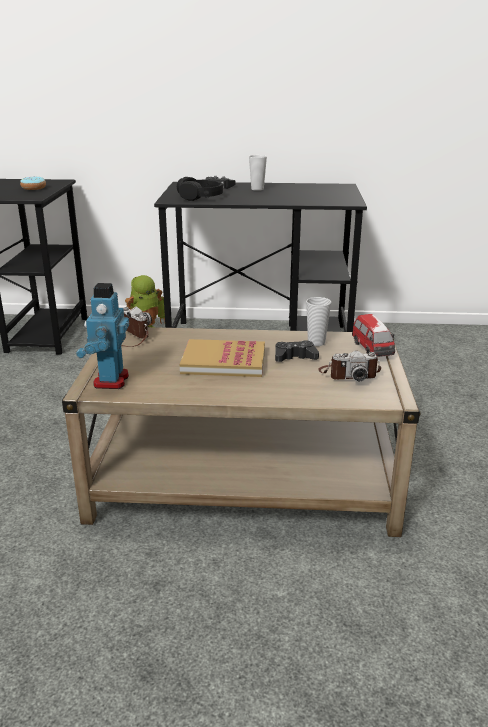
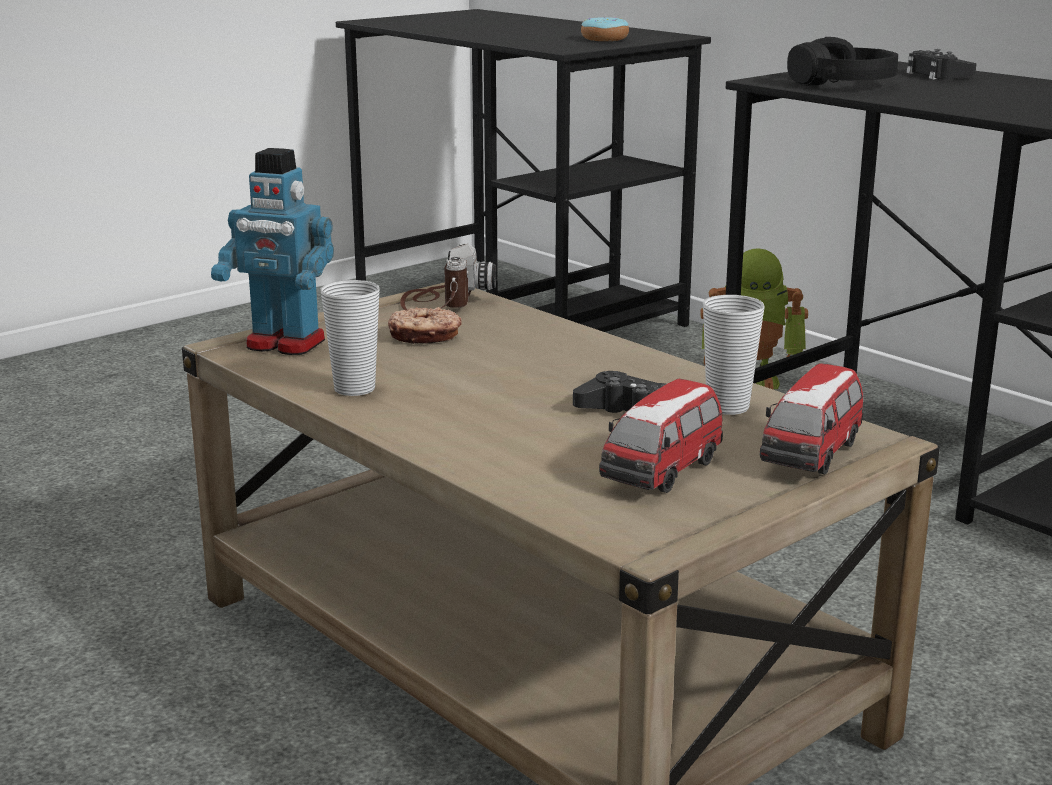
camera: 45 degrees right, 5 degrees down
toy robot [76,283,129,389] -> toy robot turned 120 degrees counterclockwise [211,148,334,355]
book [180,339,265,377] -> none
cup [249,155,267,191] -> cup moved to [321,280,380,396]
camera [318,350,381,381] -> toy car [599,379,723,493]
none -> donut [388,307,461,344]

